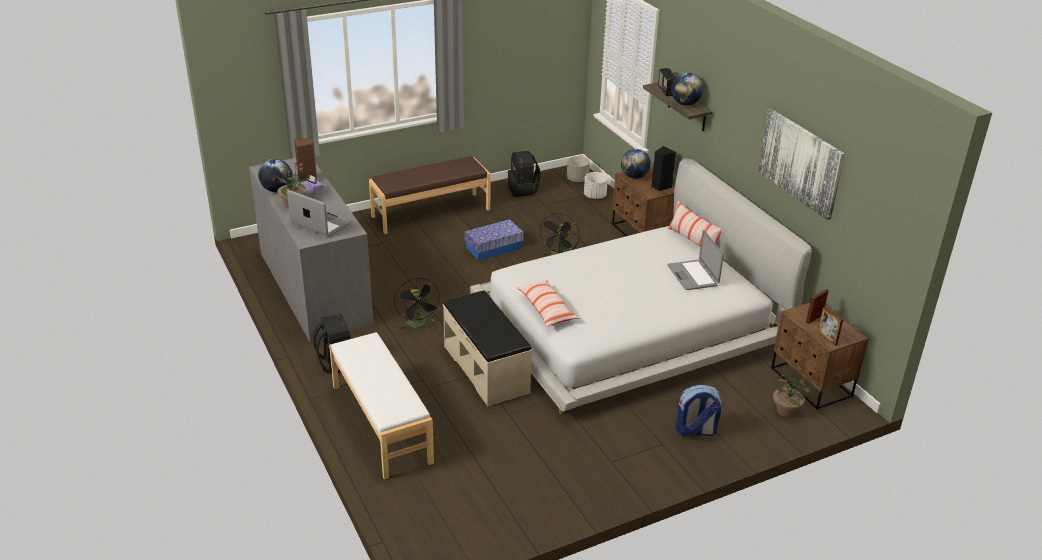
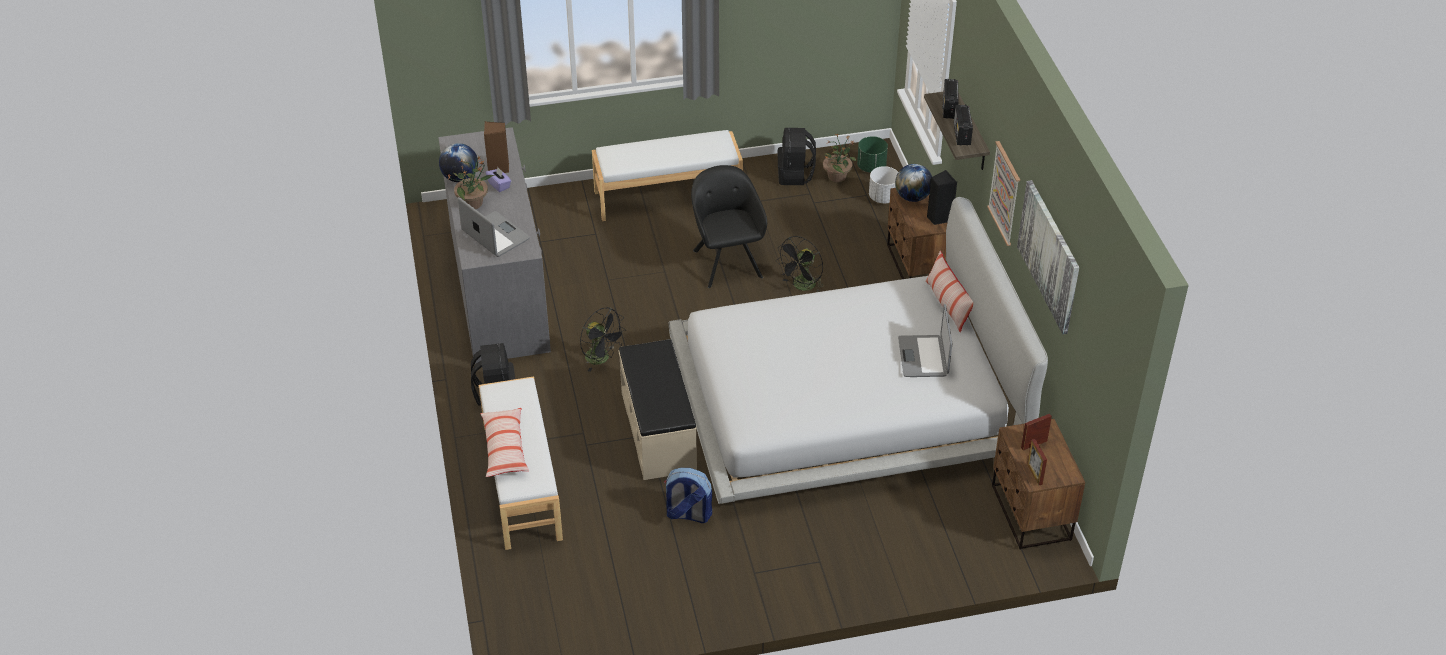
camera: 15 degrees right, 10 degrees up
brown bench [369,156,491,234] -> white bench [592,130,743,221]
black fan [394,278,440,329] -> black fan turned 45 degrees counterclockwise [580,307,626,372]
storage box [465,219,524,261] -> black armchair [691,165,767,288]
pillow [517,280,578,327] -> pillow moved to [480,408,529,477]
grey planter [567,156,590,182] -> green planter [857,136,888,173]
globe [671,73,704,106] -> radio [954,105,973,145]
backpack [676,385,721,436] -> backpack moved to [664,468,712,523]
potted plant [773,366,810,417] -> potted plant moved to [823,134,857,183]
none -> picture [987,141,1020,246]

